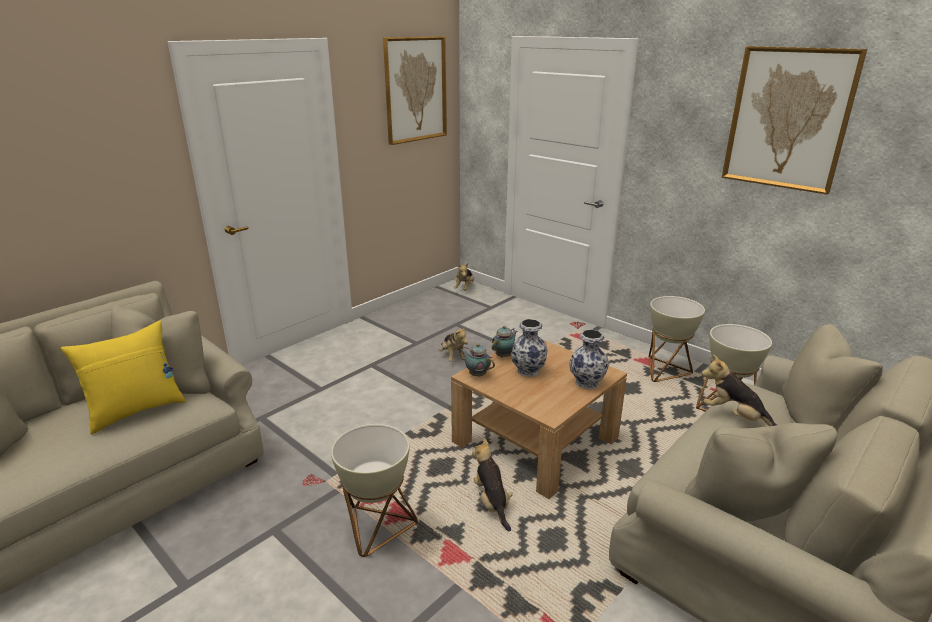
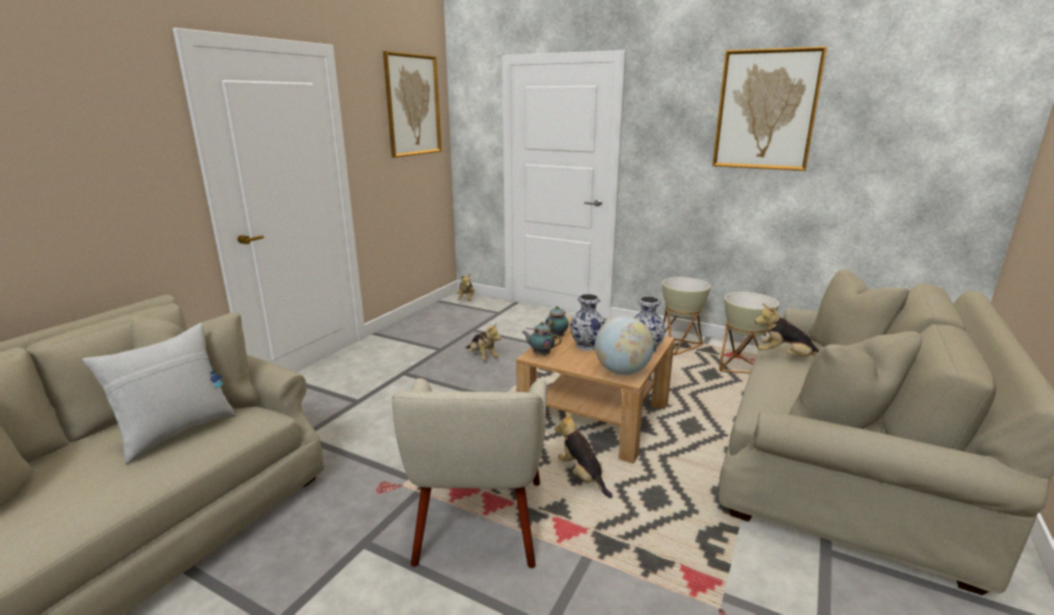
camera: 15 degrees left, 5 degrees down
yellow pillow [60,321,186,434] -> grey pillow [82,323,236,464]
planter [331,424,418,557] -> beige armchair [392,378,547,568]
none -> globe [595,316,654,375]

